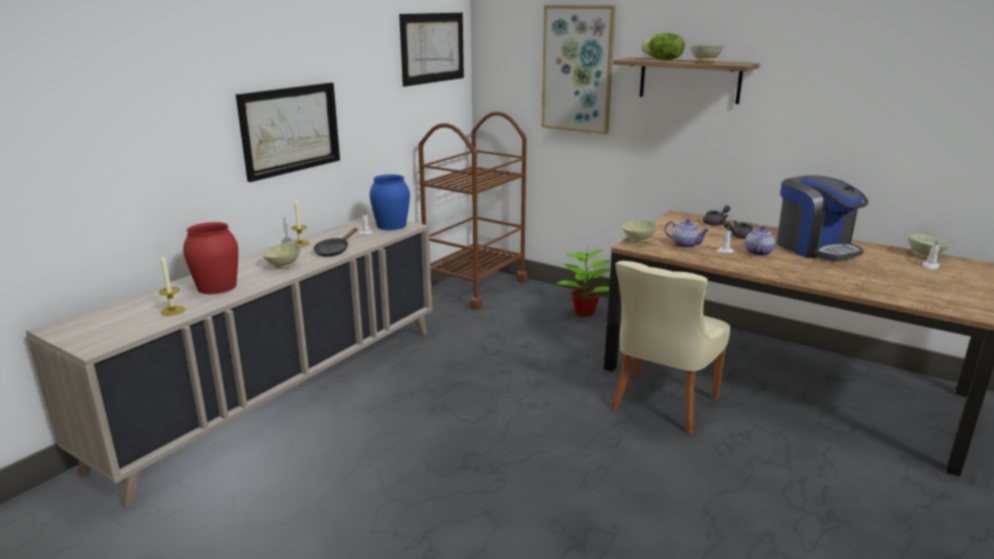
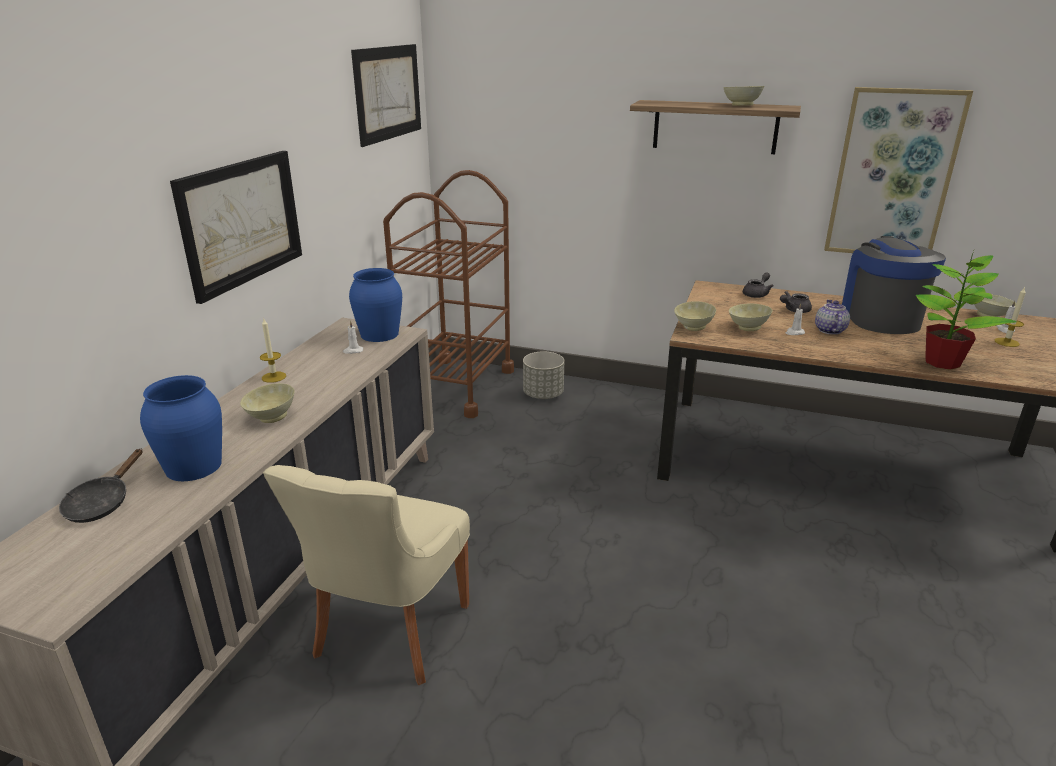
camera: 15 degrees left, 5 degrees up
candle [159,255,185,316] -> candle moved to [995,287,1026,347]
red vase [183,222,238,294] -> blue vase [140,375,222,481]
black frying pan [313,228,358,257] -> black frying pan moved to [59,448,142,523]
picture [542,5,616,134] -> picture moved to [824,87,973,253]
potted plant [557,247,611,317] -> potted plant moved to [916,251,1016,370]
beige chair [610,261,730,434] -> beige chair moved to [263,465,470,685]
lettuce [641,33,685,60] -> none
teapot [665,219,710,248] -> beige bowl [729,303,772,331]
coffee machine [777,175,869,261] -> coffee machine turned 135 degrees counterclockwise [842,236,946,334]
none -> grey planter [523,351,564,399]

